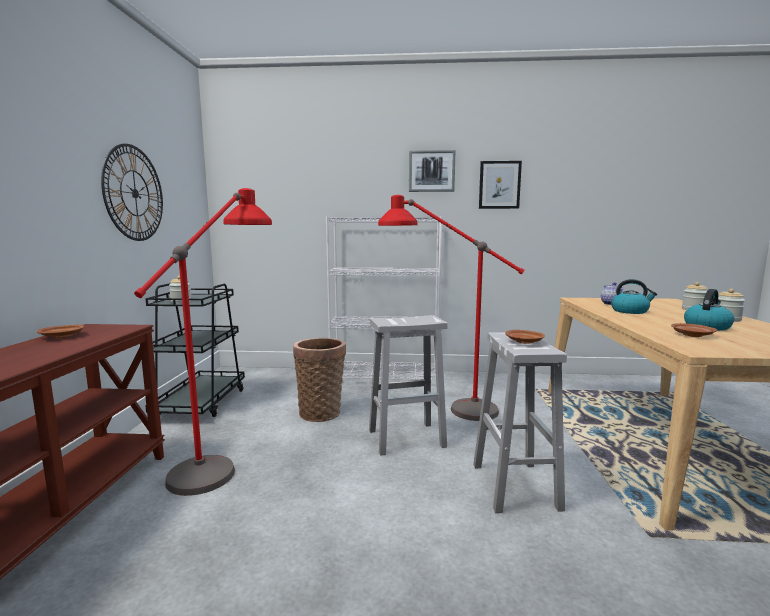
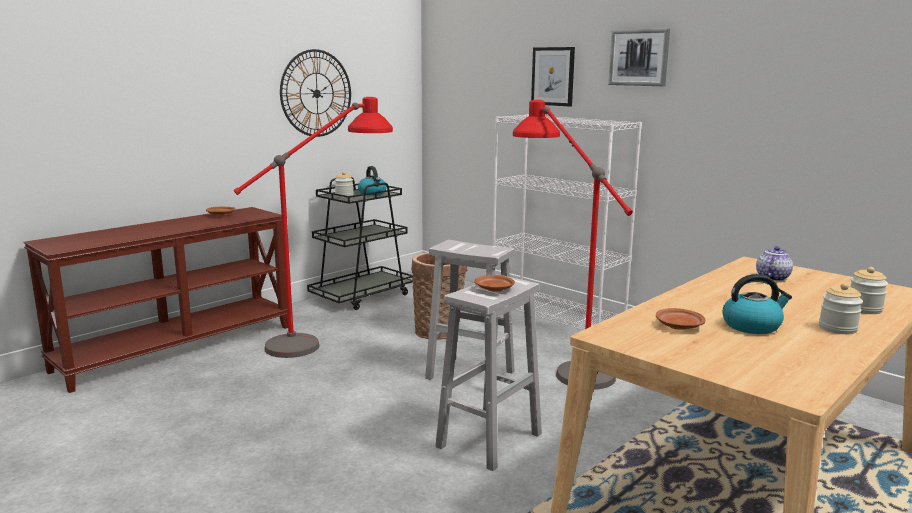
camera: 40 degrees right, 5 degrees up
picture [479,161,522,209] -> picture moved to [531,47,575,107]
kettle [611,279,657,314] -> kettle moved to [358,166,387,195]

